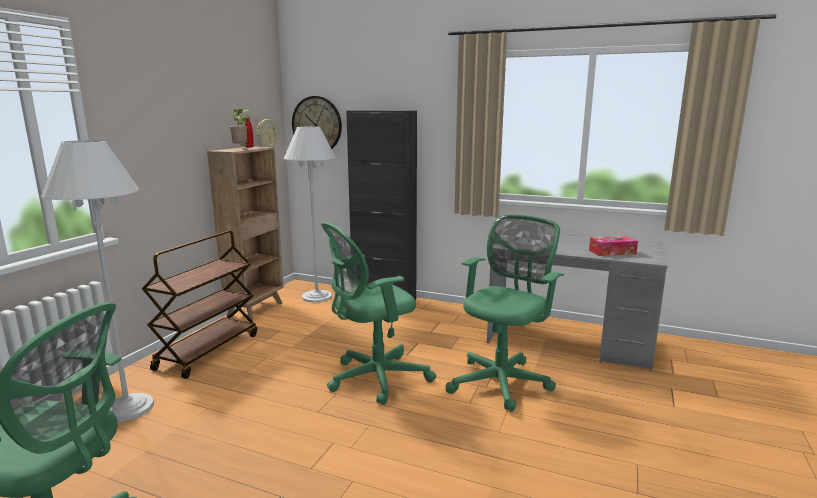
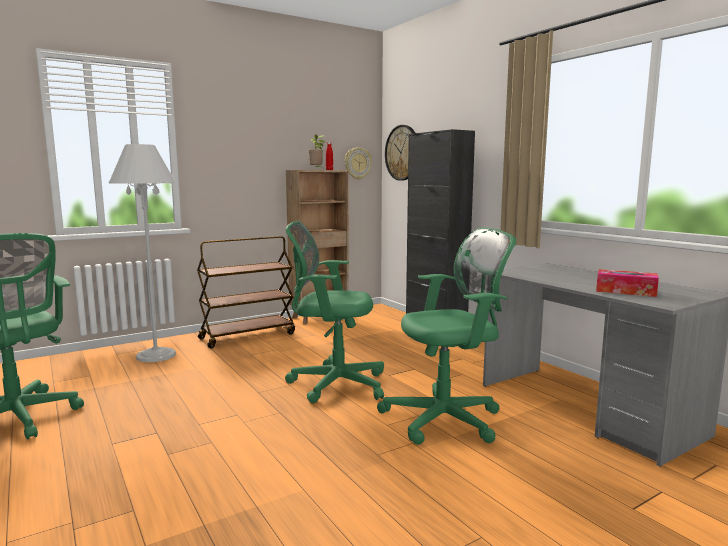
camera: 35 degrees right, 5 degrees down
white floor lamp [284,126,336,303] -> none

